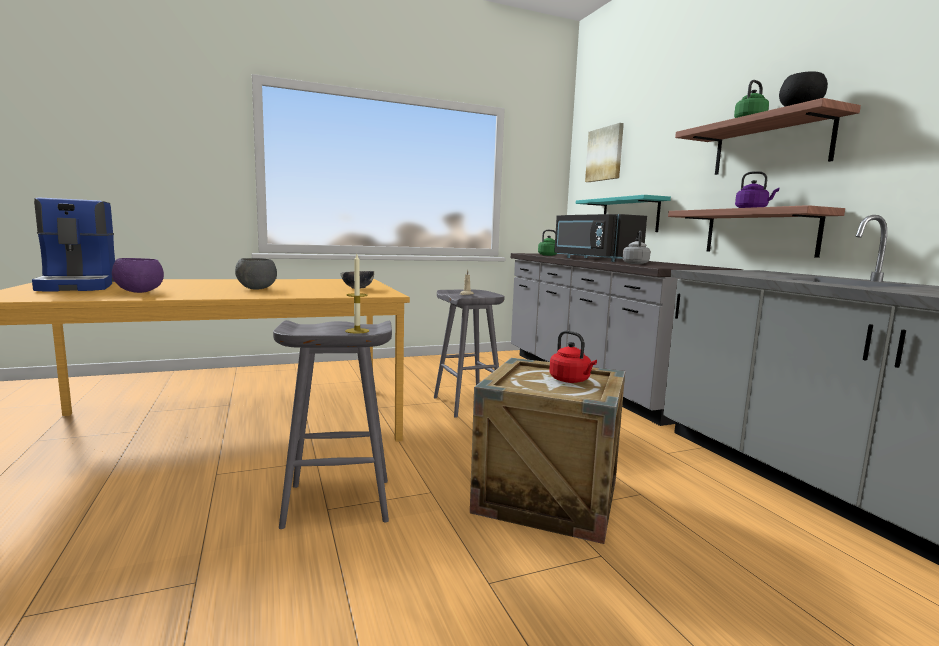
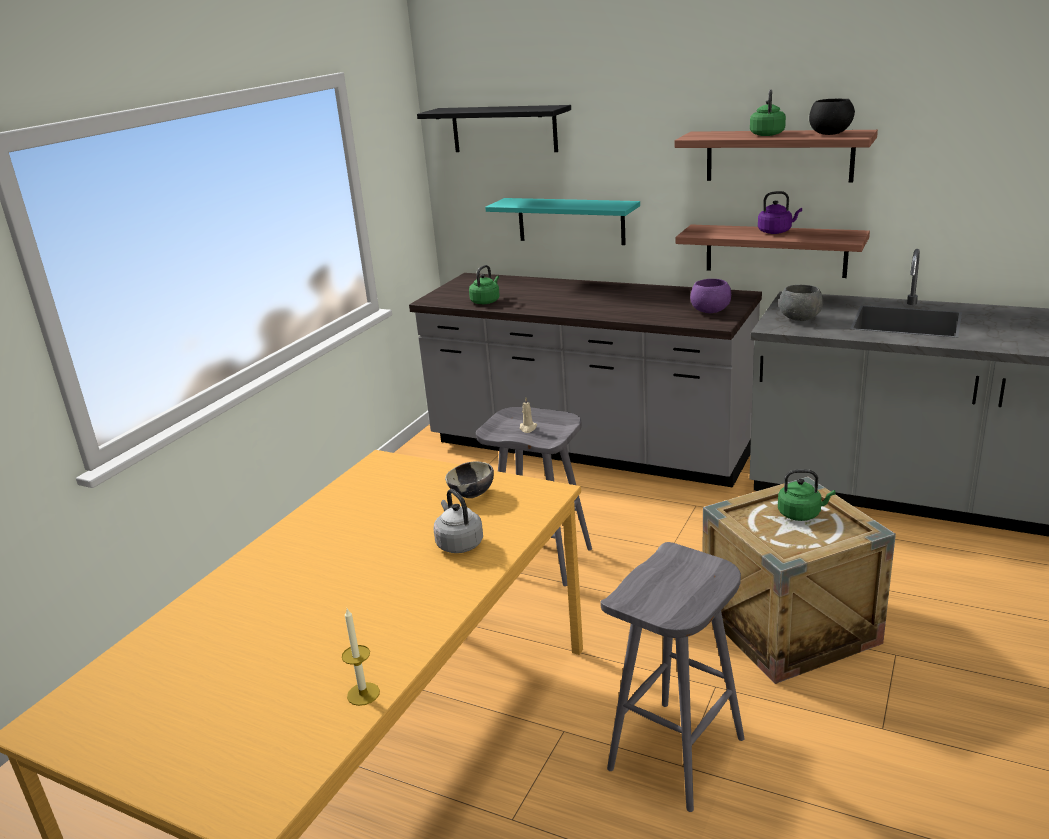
camera: 40 degrees left, 15 degrees up
coffee machine [32,197,115,292] -> none
purple bowl [112,258,164,293] -> purple bowl moved to [690,279,731,313]
grey bowl [235,258,277,290] -> grey bowl moved to [779,285,823,321]
candle [345,254,369,333] -> candle moved to [342,609,380,706]
red kettle [549,330,597,383] -> green kettle [778,469,836,521]
black microwave [554,214,647,262] -> none
picture [585,123,624,182] -> black shelf [417,105,571,152]
grey kettle [622,231,650,264] -> grey kettle moved to [434,489,483,553]

